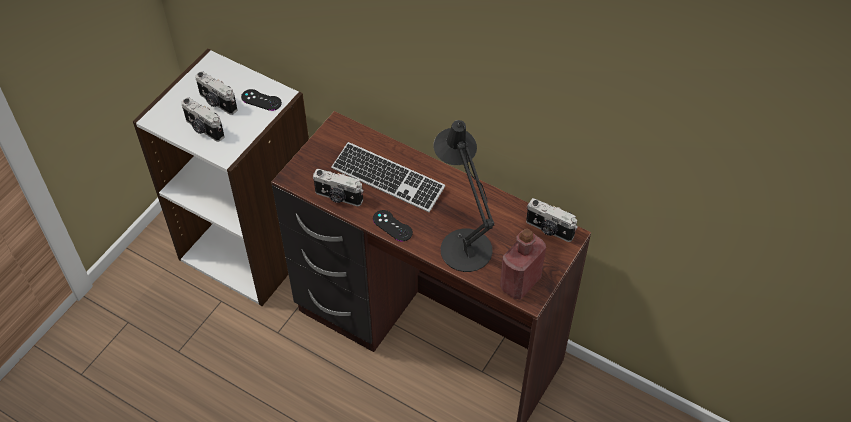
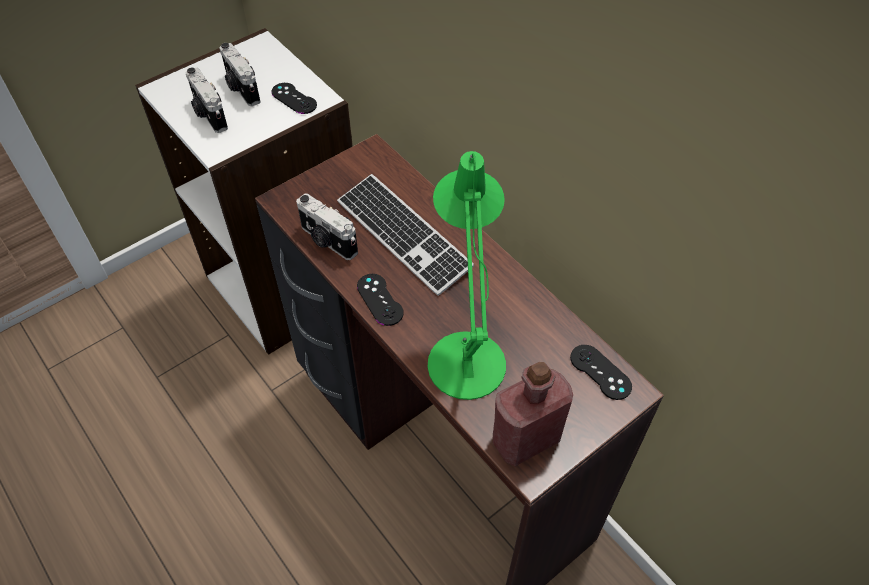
camera: 20 degrees right, 0 degrees up
black table lamp [434,120,495,272] -> green table lamp [428,151,506,400]
camera [526,198,578,242] -> black game controller [570,345,632,400]

